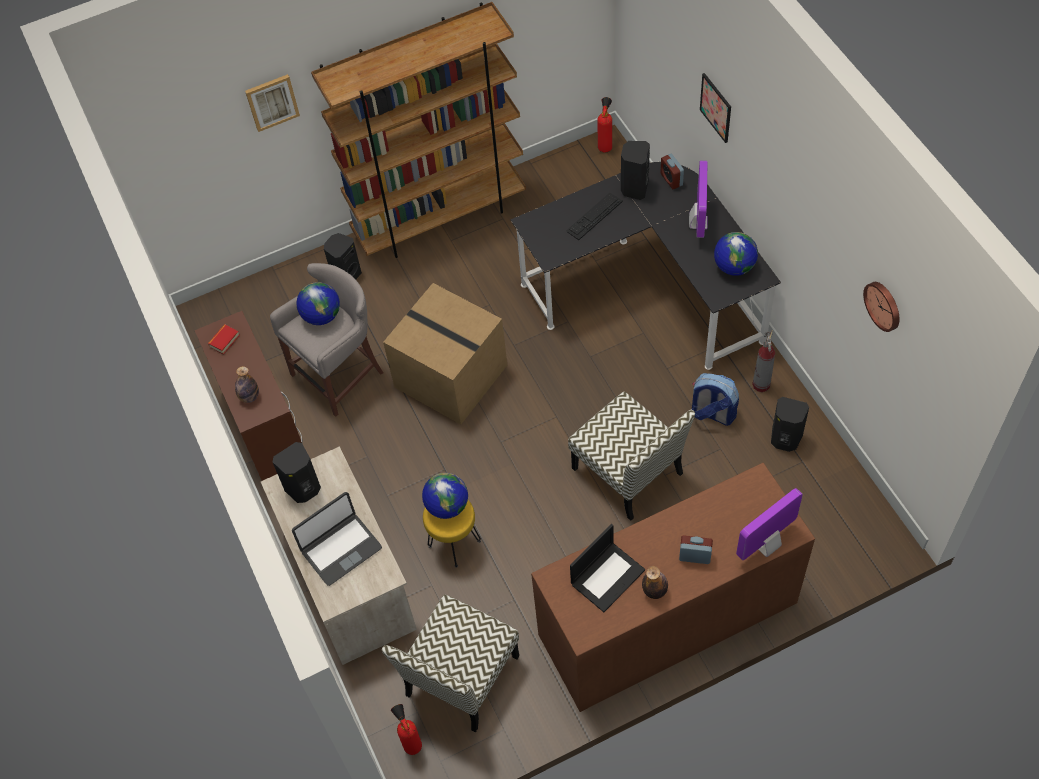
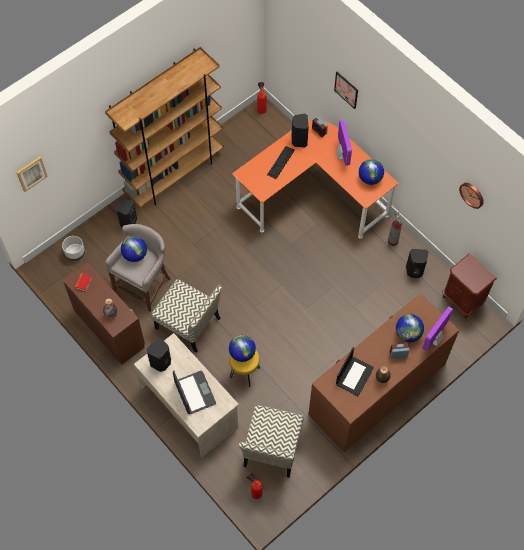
camera: 20 degrees left, 5 degrees up
picture [245,74,300,132] -> picture moved to [16,156,48,192]
laptop [292,492,382,586] -> laptop turned 60 degrees counterclockwise [173,371,216,414]
cardboard box [383,283,507,424] -> none
black desk [511,162,781,370] -> orange desk [232,121,399,239]
chair [568,392,695,521] -> chair moved to [151,279,222,353]
backpack [692,373,739,426] -> none
none -> grey planter [62,236,85,261]
none -> globe [396,314,424,342]
none -> brown nightstand [443,253,497,318]

